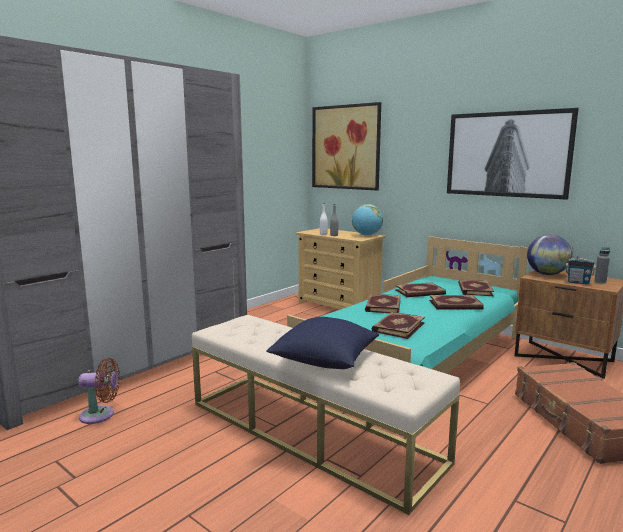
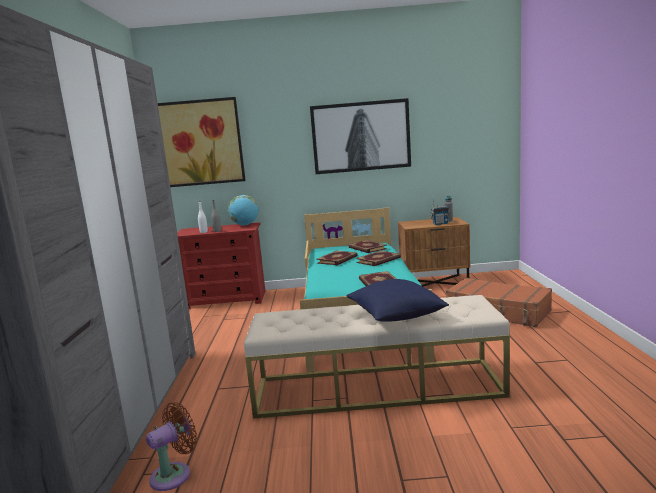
camera: 40 degrees left, 0 degrees up
beige dresser [295,228,385,309] -> red dresser [177,222,265,309]
book [365,294,401,313] -> none
globe [527,235,572,275] -> none

